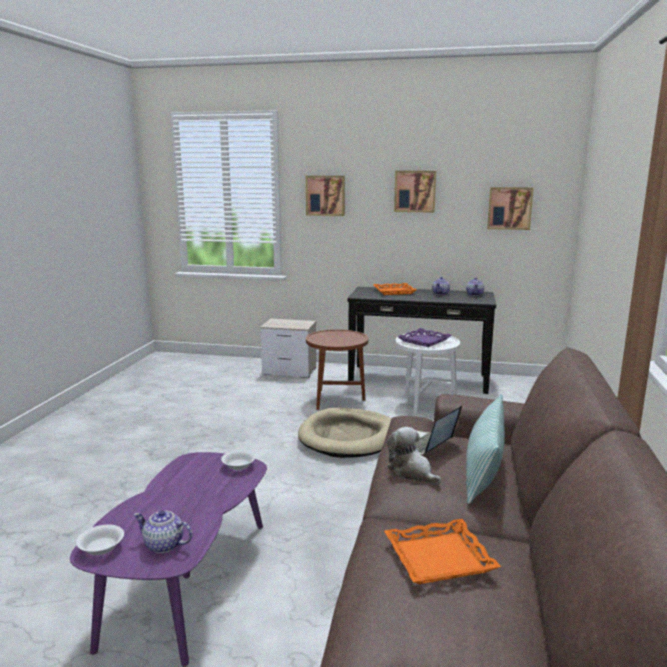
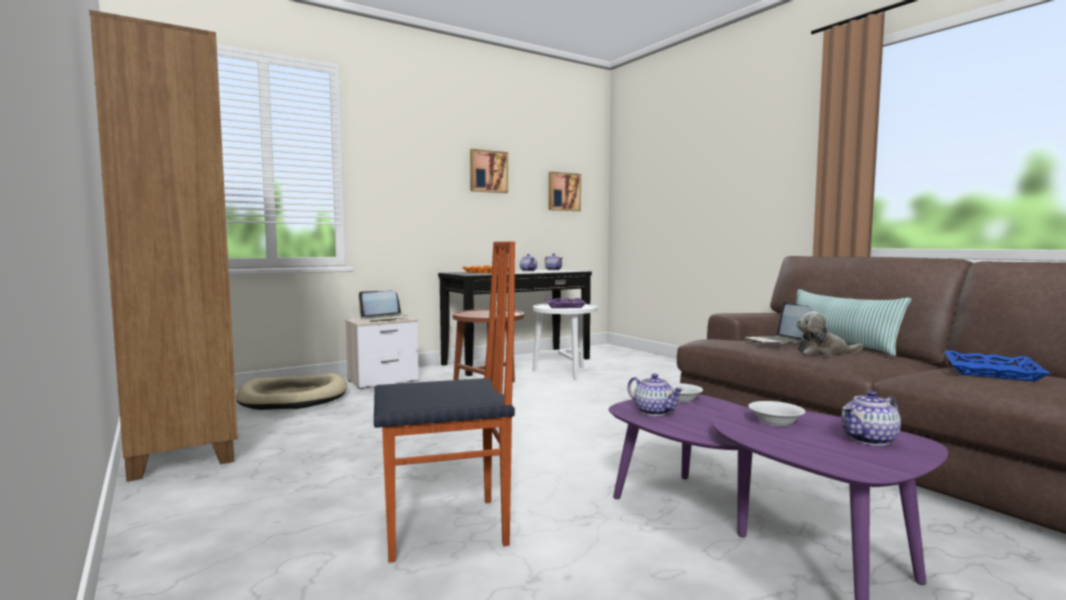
camera: 45 degrees left, 10 degrees down
white bowl [76,525,124,555] -> white bowl moved to [748,401,805,426]
beige dog bed [298,408,391,458] -> beige dog bed moved to [236,373,347,410]
picture [306,176,345,216] -> none
orange tray [384,519,501,584] -> blue tray [944,351,1051,382]
none -> brown bookcase [89,10,238,482]
none -> laptop [359,291,405,322]
none -> chair [374,241,515,563]
none -> teapot [627,374,684,416]

